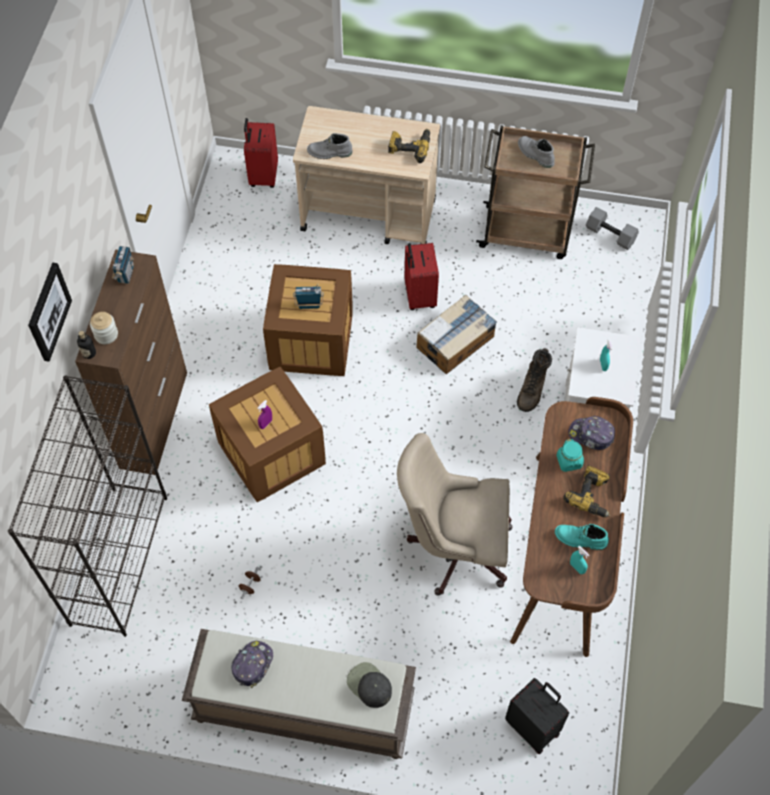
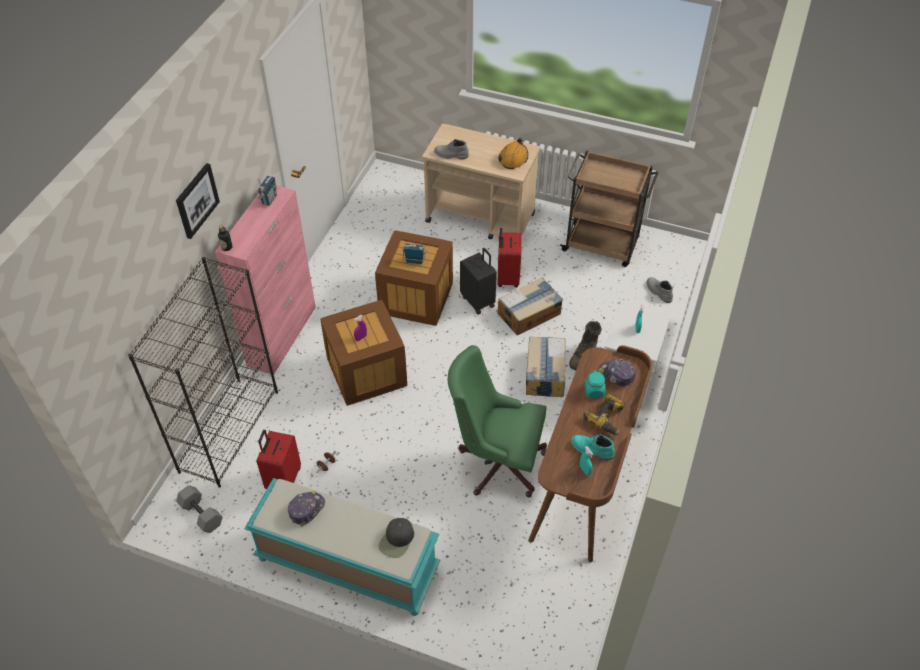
camera: 10 degrees right, 10 degrees down
brown cabinet [75,249,187,475] -> pink cabinet [215,186,316,374]
jar [90,312,118,344] -> none
brown bench [182,629,416,759] -> turquoise bench [244,478,440,616]
red suitcase [244,118,278,188] -> red suitcase moved to [257,430,301,489]
black cap [347,662,392,708] -> black cap turned 120 degrees counterclockwise [378,518,414,558]
power drill [388,129,430,163] -> orange hard hat [498,138,528,169]
beige office chair [397,433,513,595] -> green office chair [448,345,547,497]
black suitcase [505,678,569,754] -> black suitcase moved to [460,248,497,315]
grey boot [518,136,555,168] -> grey boot moved to [646,277,673,303]
grey dumbbell [586,207,639,250] -> grey dumbbell moved to [176,485,222,533]
none -> cardboard box [526,337,566,397]

